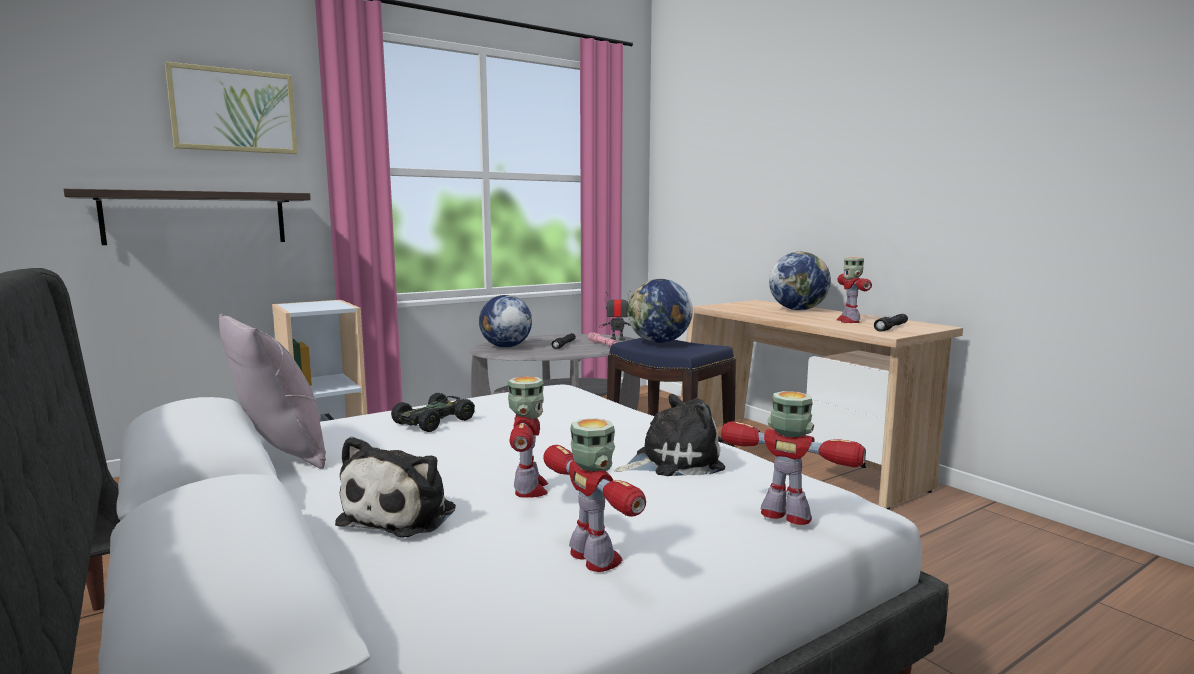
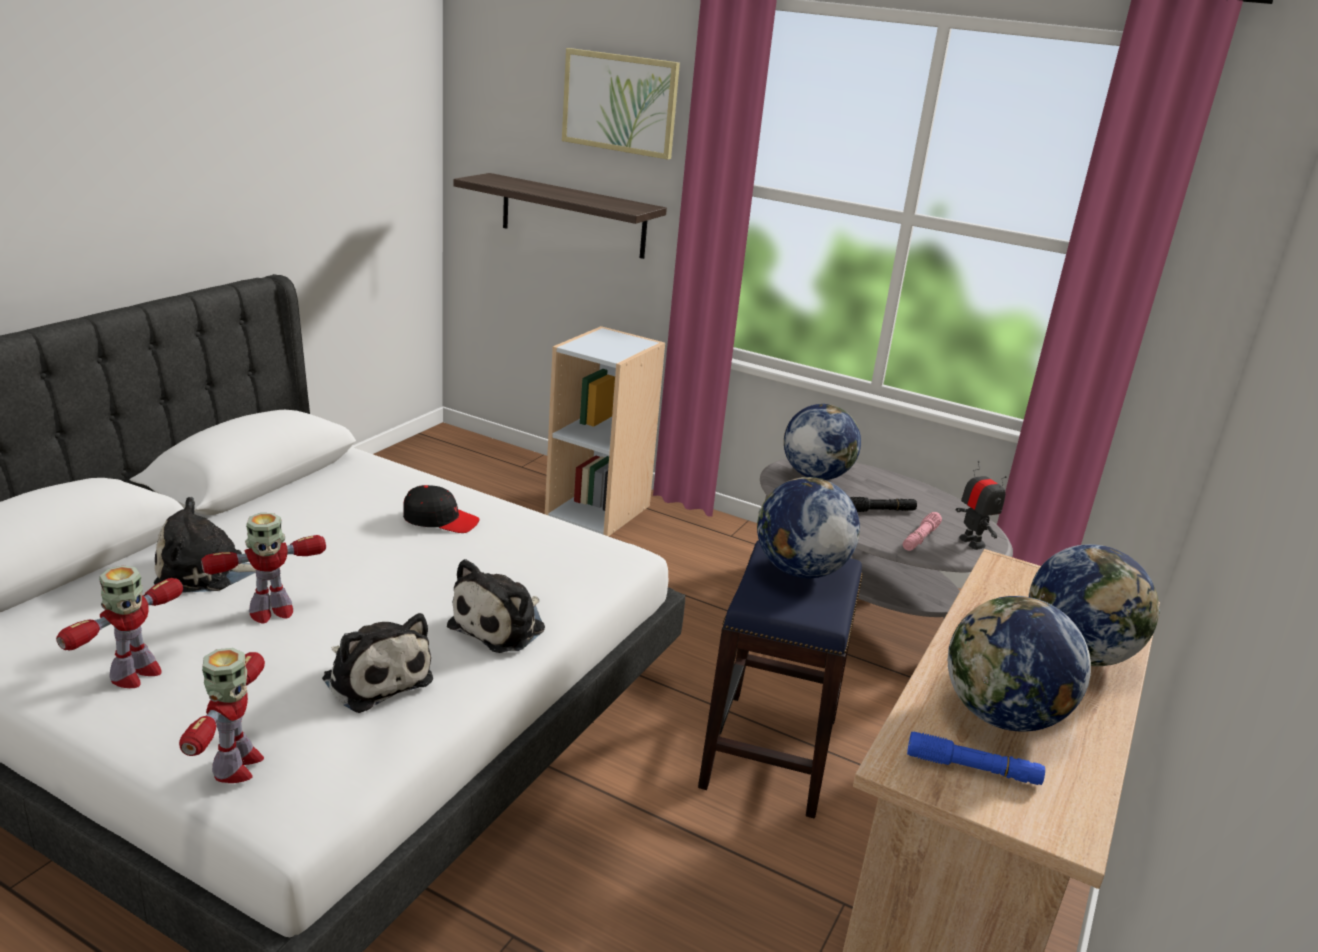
camera: 60 degrees right, 15 degrees up
purple pillow [219,314,326,469] -> none
black toy car [391,393,475,432] -> black cap [403,485,480,533]
toy robot [837,257,872,323] -> globe [947,596,1091,732]
black flashlight [874,314,908,332] -> blue flashlight [907,732,1045,785]
none -> plush toy [447,559,545,653]

